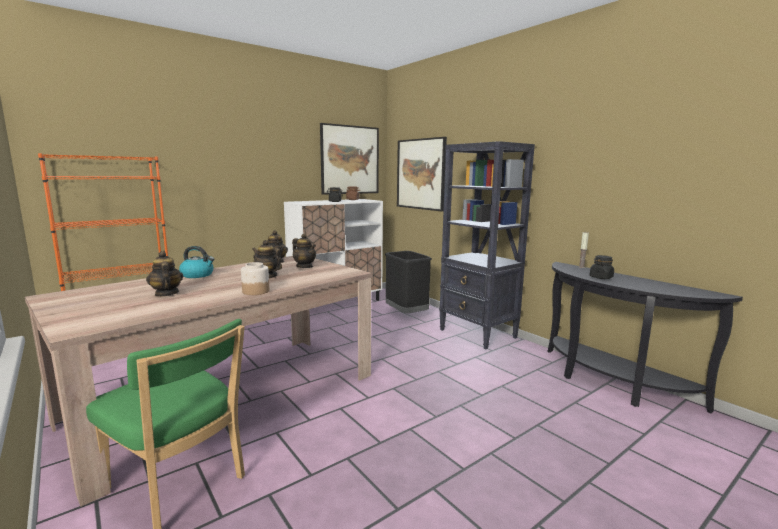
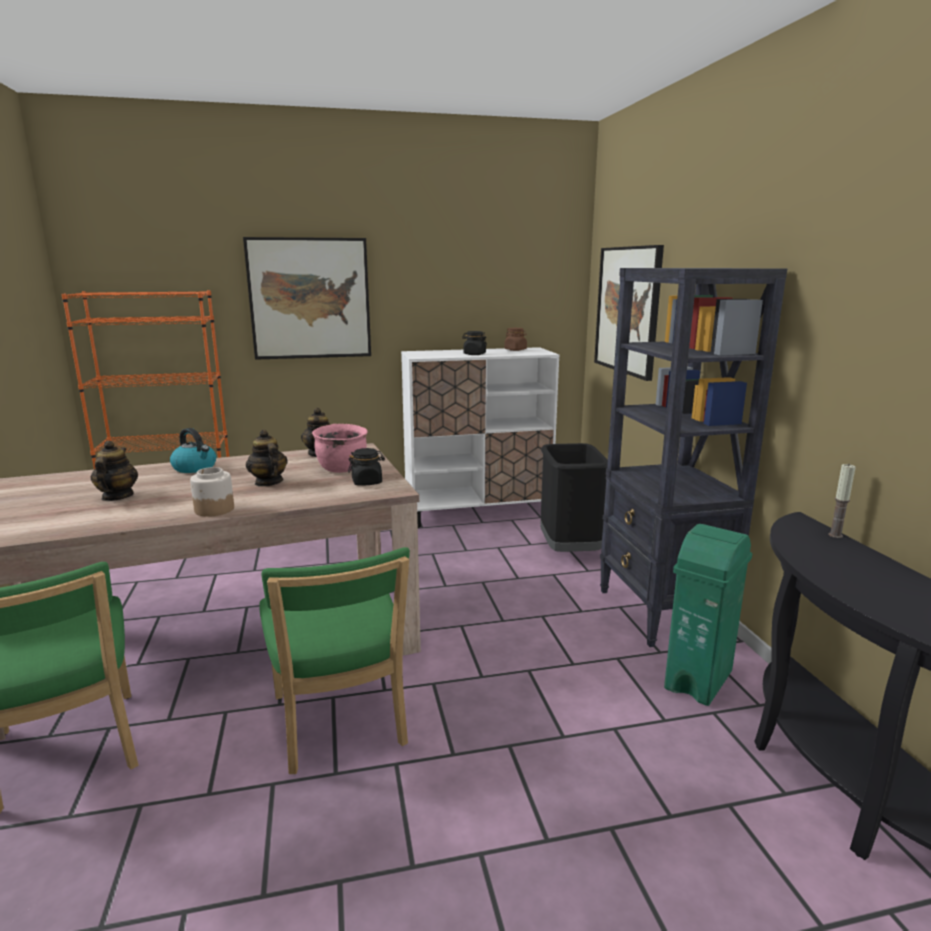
camera: 25 degrees right, 5 degrees up
teapot [292,234,316,268] -> pink cooking pot [312,424,368,473]
picture [320,123,379,195] -> picture moved to [243,237,371,360]
black jar [590,255,614,279] -> black jar moved to [348,448,385,486]
none -> green chair [260,547,410,774]
none -> green trash can [664,524,752,706]

